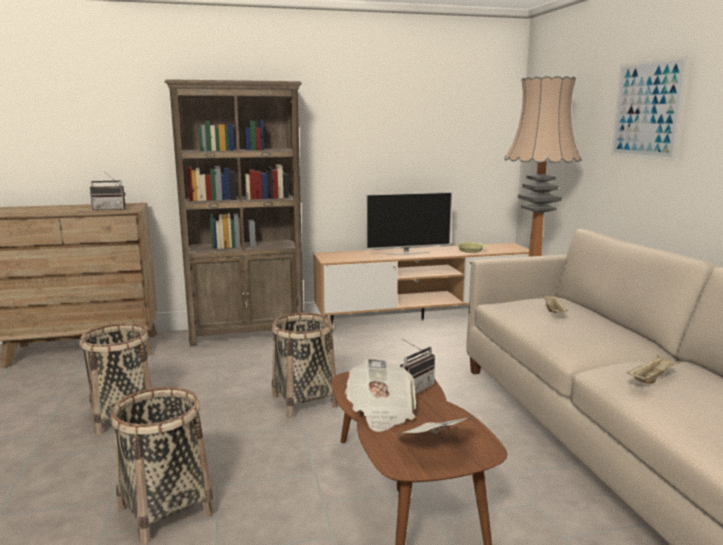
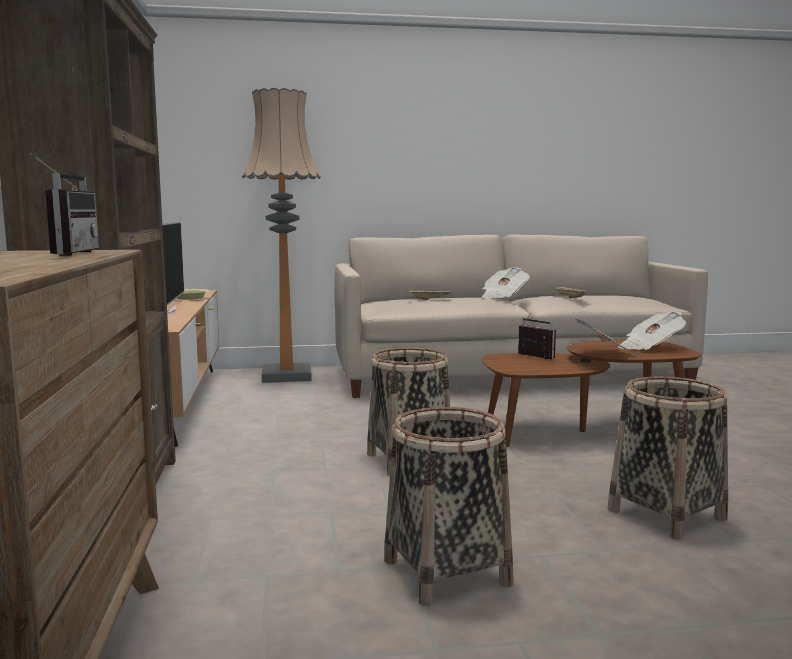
camera: 85 degrees left, 5 degrees down
picture [611,55,689,161] -> none
none -> newspaper [482,268,530,299]

